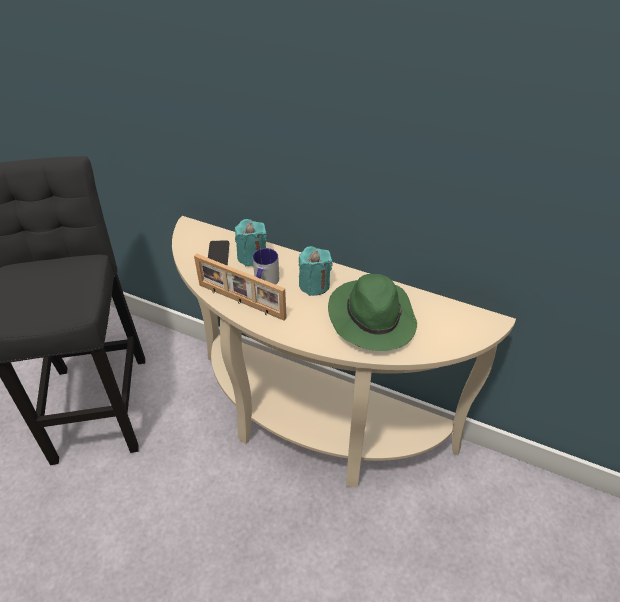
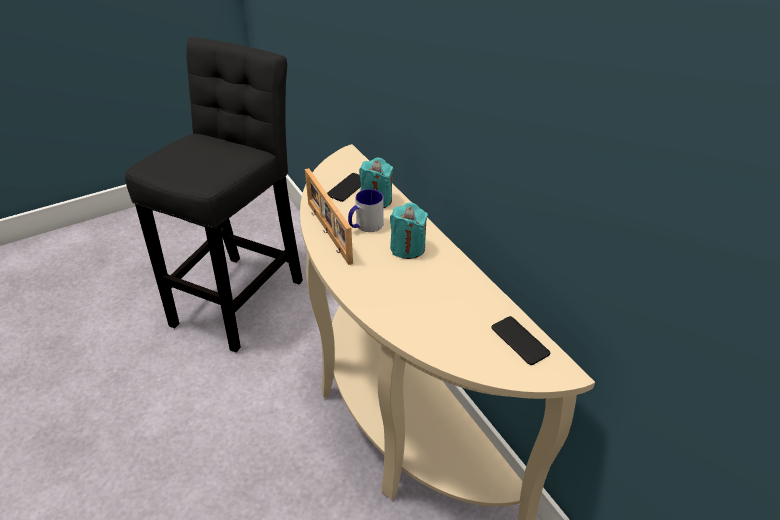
camera: 35 degrees right, 5 degrees down
green hat [328,274,417,351] -> none
none -> phone [492,316,550,365]

